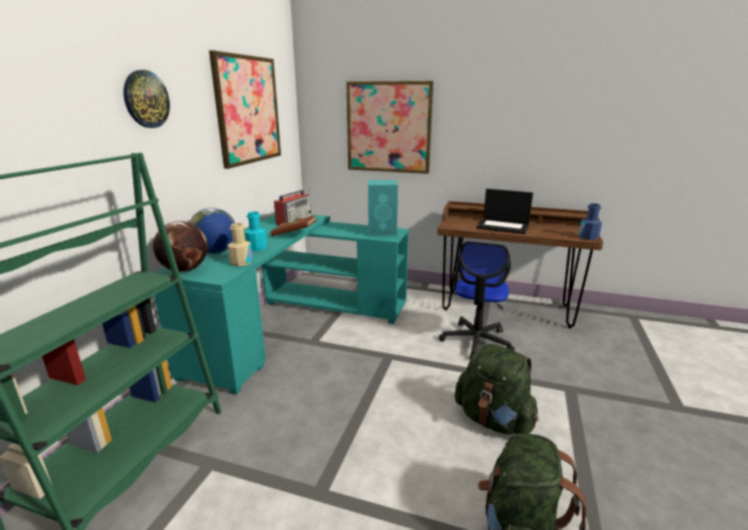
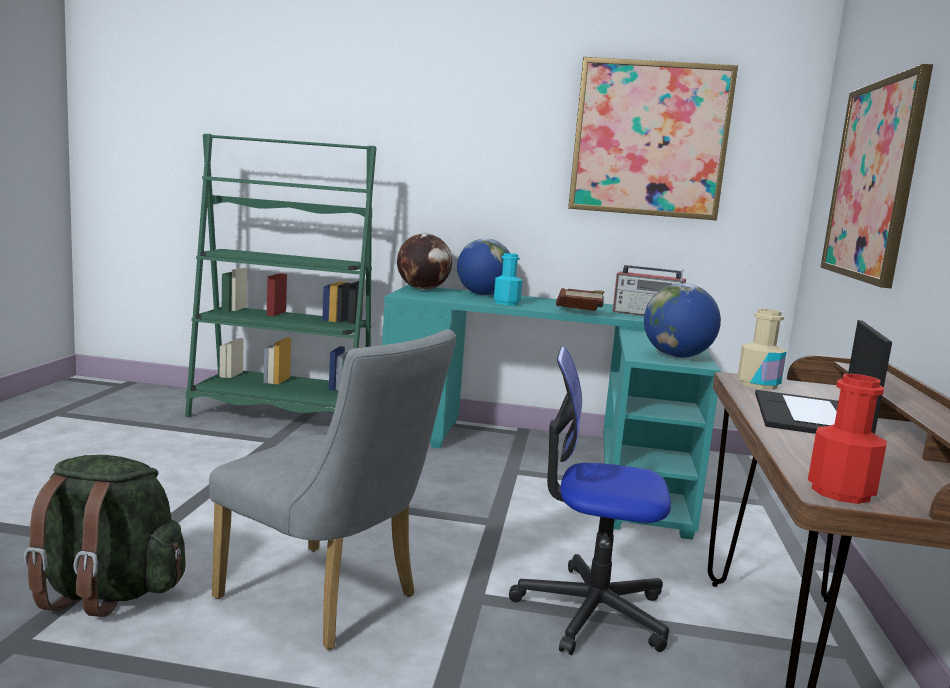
camera: 80 degrees right, 10 degrees down
wall clock [123,70,170,128] -> none
beige bottle [228,223,253,266] -> beige bottle moved to [737,309,786,390]
turquoise speaker [368,180,398,236] -> globe [644,283,721,358]
green backpack [455,344,539,434] -> grey chair [209,329,456,650]
blue bottle [579,203,602,240] -> red bottle [808,374,887,504]

